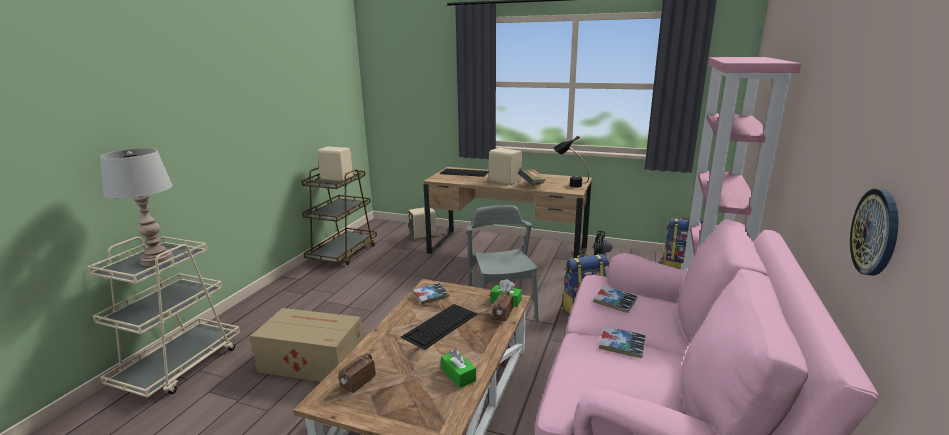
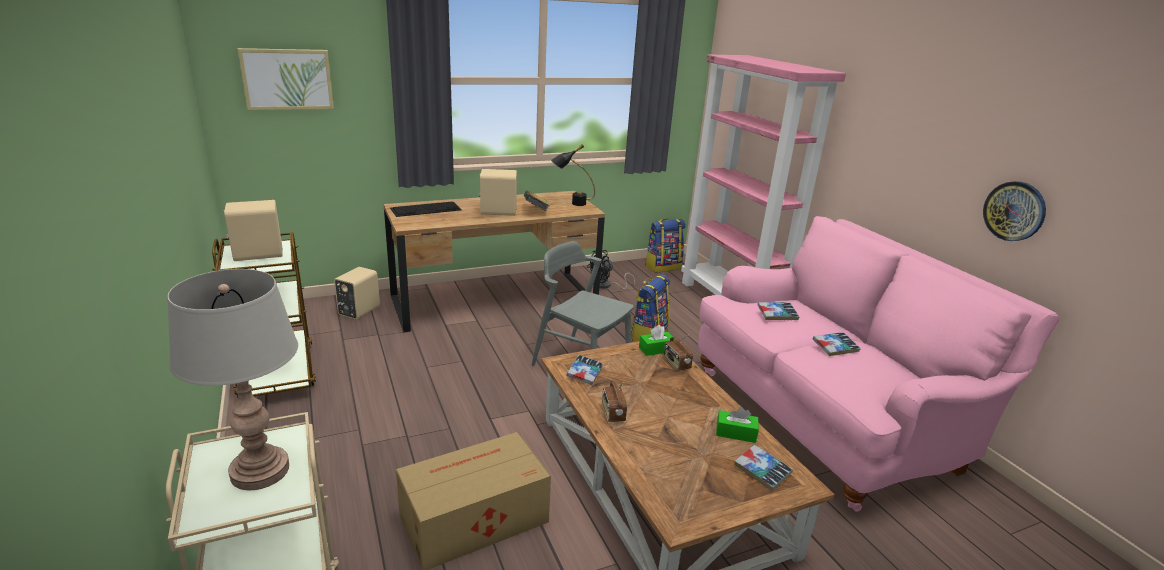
camera: 45 degrees left, 5 degrees up
radio [339,353,376,393] -> radio moved to [602,382,627,422]
keyboard [401,304,477,350] -> none
none -> picture [238,48,334,110]
none -> book [734,445,793,490]

